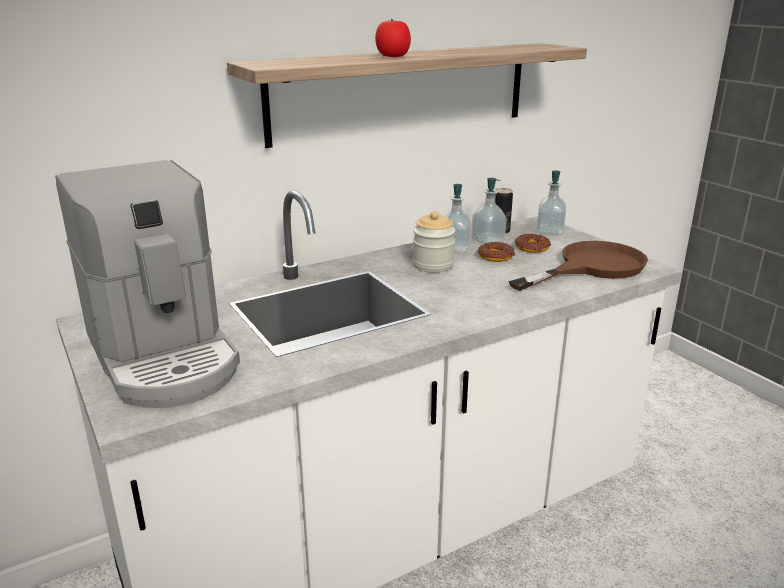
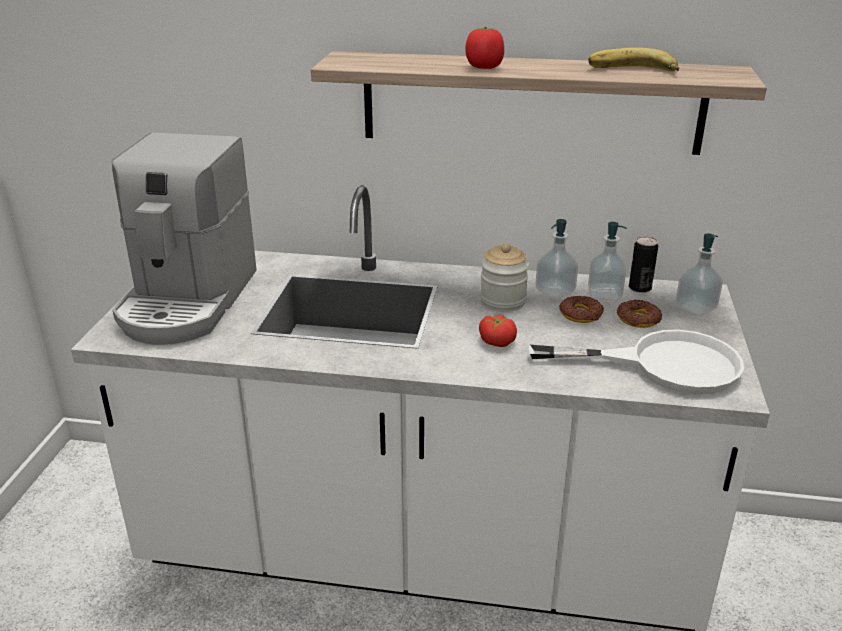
camera: 40 degrees right, 5 degrees up
brown frying pan [509,241,648,291] -> white frying pan [529,330,744,395]
none -> tomato [479,315,517,347]
none -> banana [588,47,679,71]

